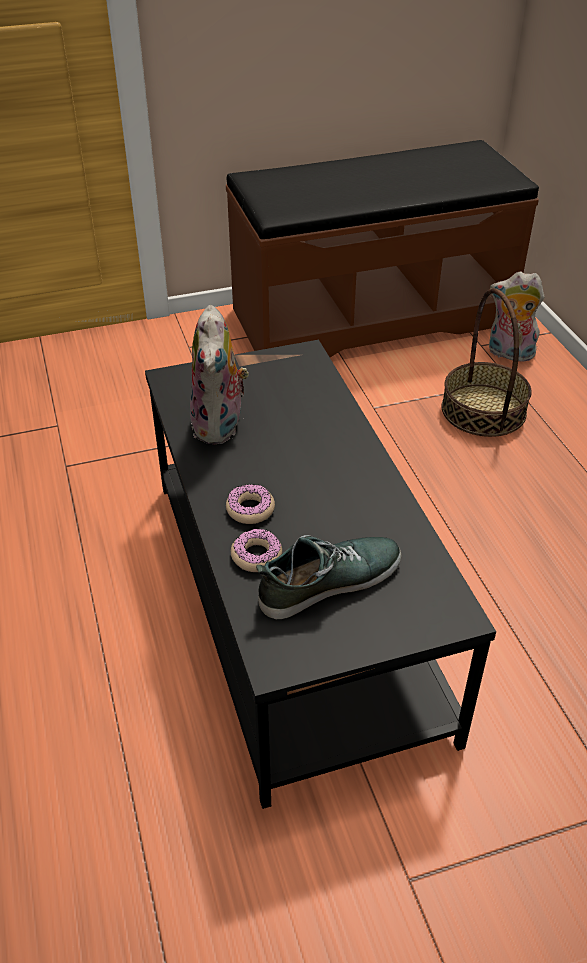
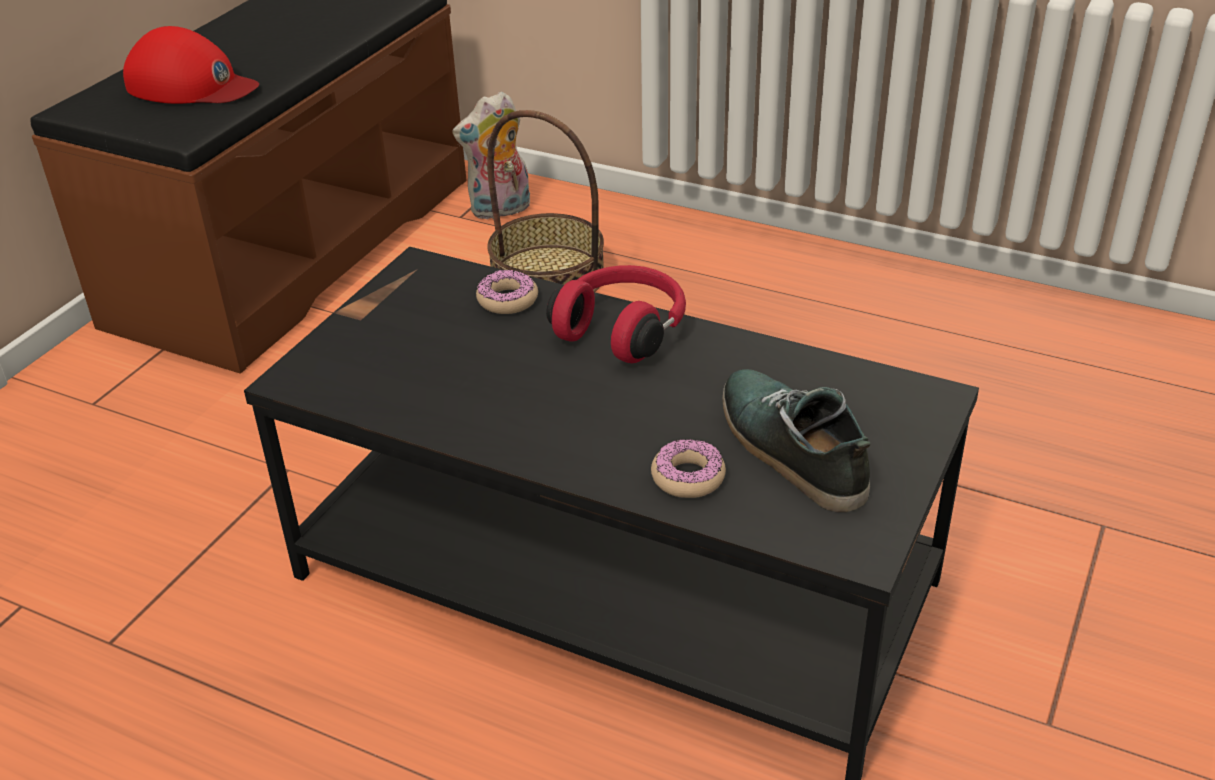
camera: 45 degrees left, 5 degrees down
plush toy [190,305,249,445] -> none
donut [226,484,275,524] -> donut moved to [476,270,538,314]
shoe [256,535,402,619] -> shoe turned 45 degrees counterclockwise [722,369,871,513]
none -> red cap [123,26,259,104]
none -> red headphones [546,265,686,363]

